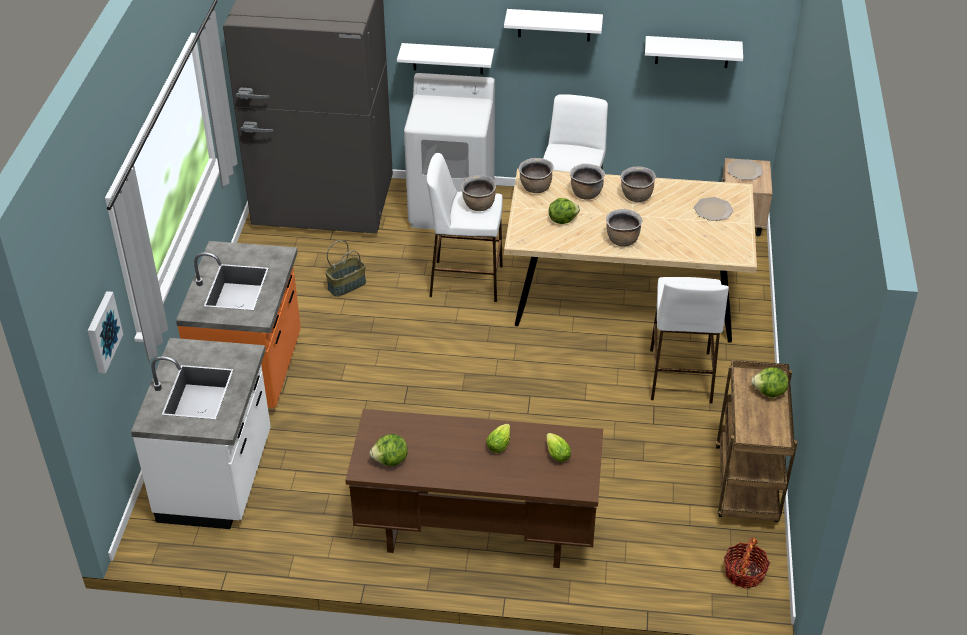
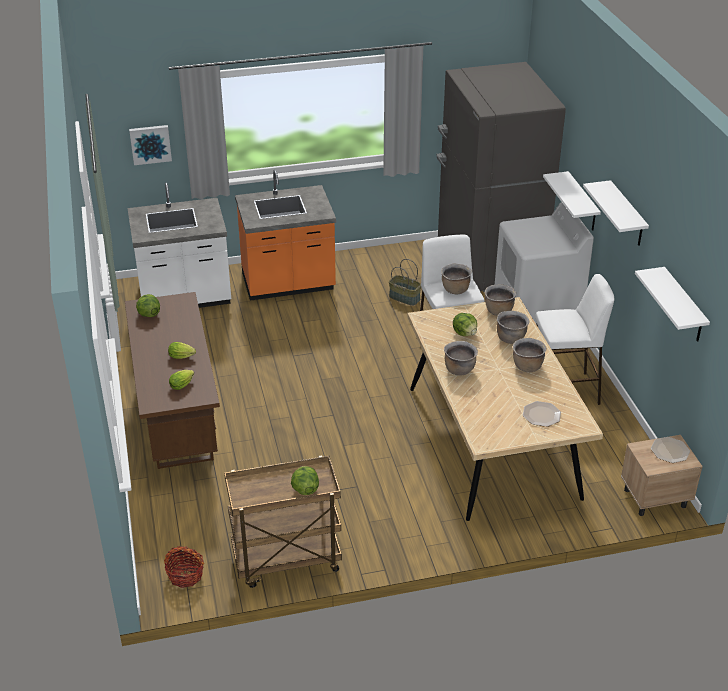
camera: 70 degrees right, 5 degrees down
white stool [650,277,729,403] -> none

